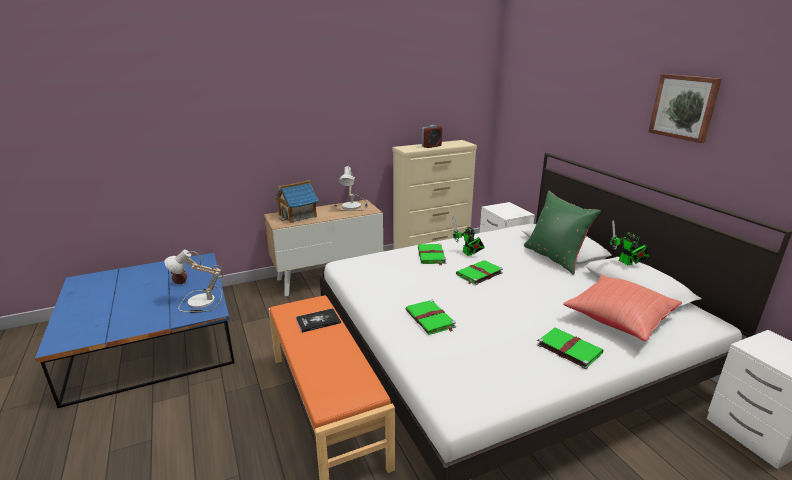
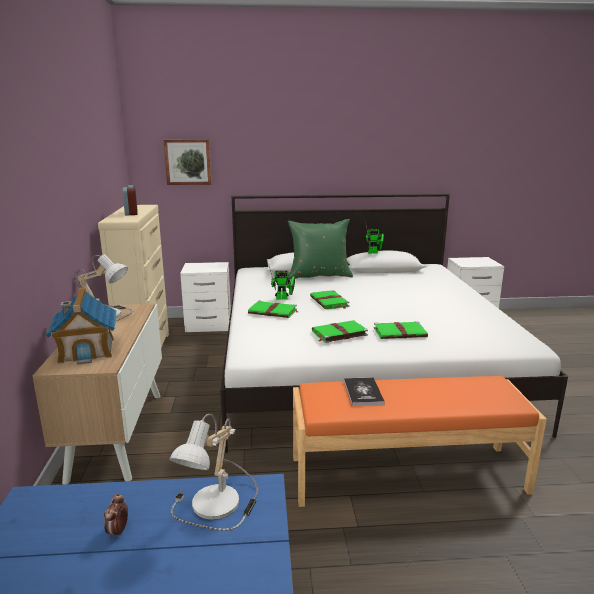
camera: 70 degrees left, 5 degrees down
green book [536,328,603,369] -> green book moved to [312,320,368,343]
red pillow [563,275,682,341] -> none
picture [649,74,722,143] -> picture moved to [163,139,211,185]

